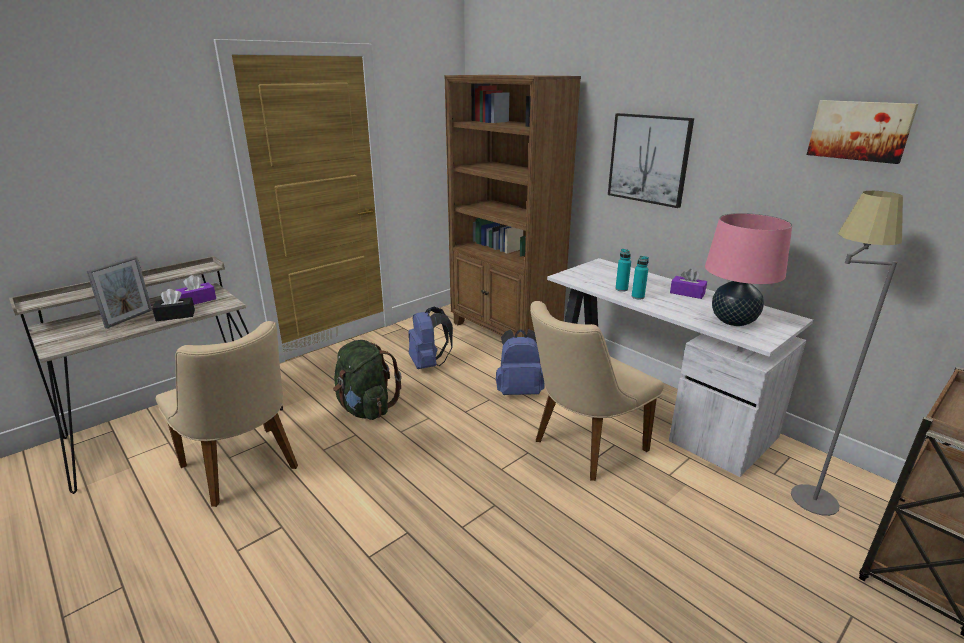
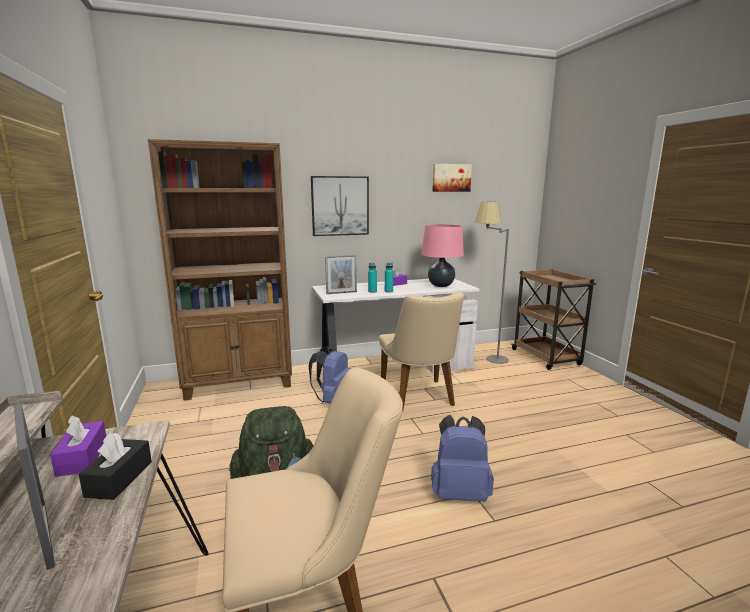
camera: 65 degrees left, 10 degrees down
blue backpack [408,307,453,369] -> blue backpack moved to [431,415,494,502]
none -> picture frame [325,255,357,294]

